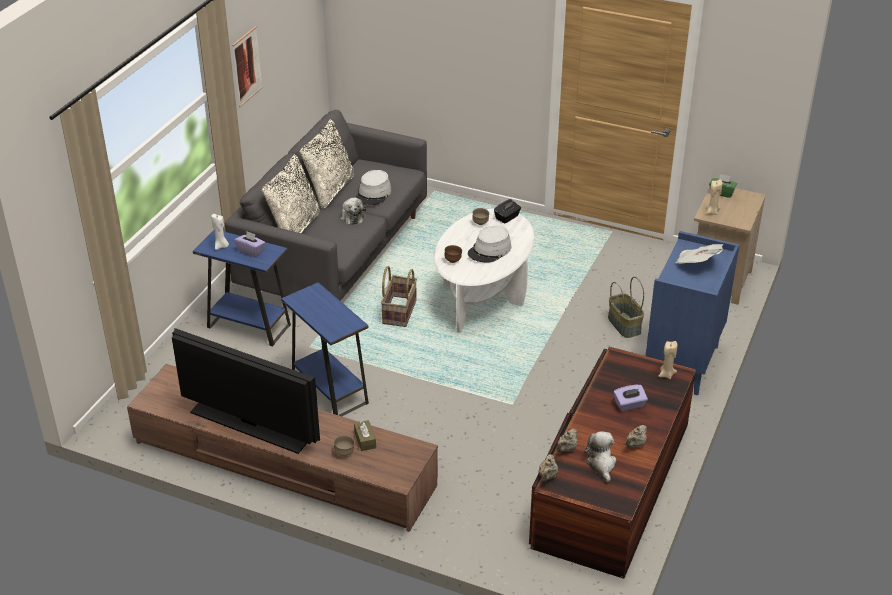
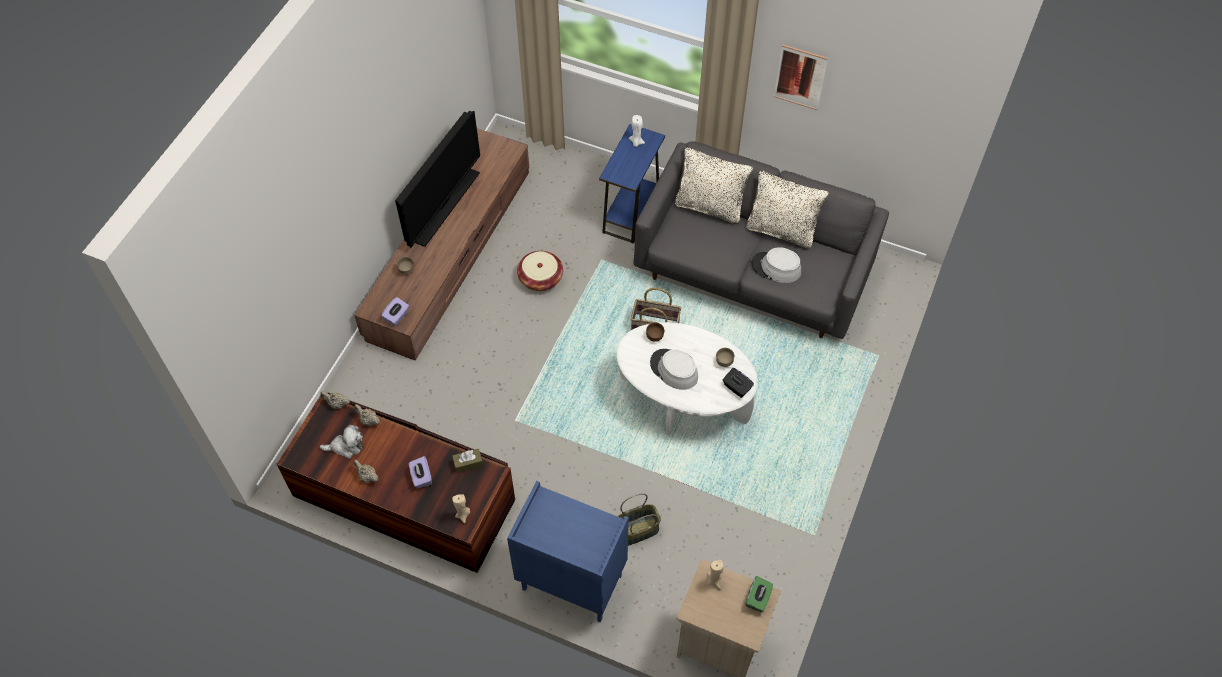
camera: 90 degrees right, 20 degrees up
purple tissue box [234,231,265,257] -> purple tissue box moved to [381,297,409,326]
blue side table [281,282,369,416] -> basket [517,251,563,291]
plush toy [340,198,366,225] -> none
brown tissue box [354,420,376,451] -> brown tissue box moved to [452,449,483,473]
newspaper [675,244,723,263] -> none

